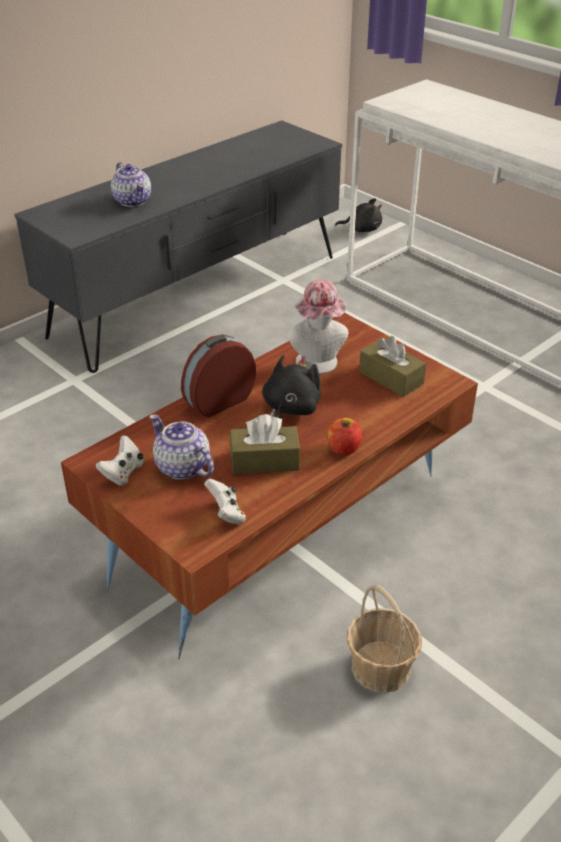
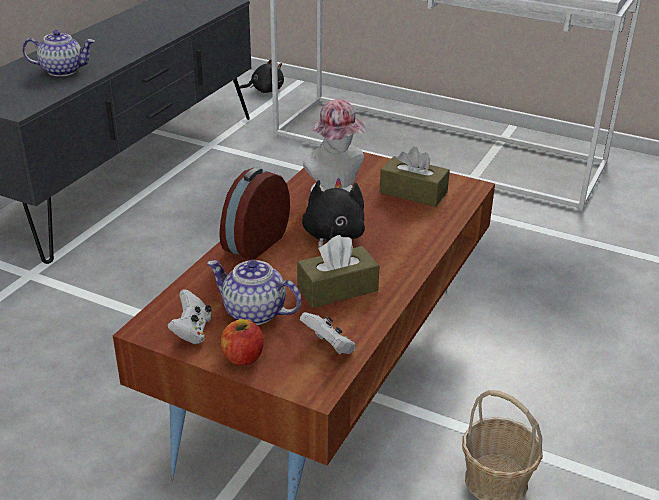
camera: 20 degrees left, 5 degrees down
teapot [111,162,151,207] -> teapot turned 45 degrees counterclockwise [22,30,95,77]
apple [327,418,362,455] -> apple moved to [221,319,264,366]

